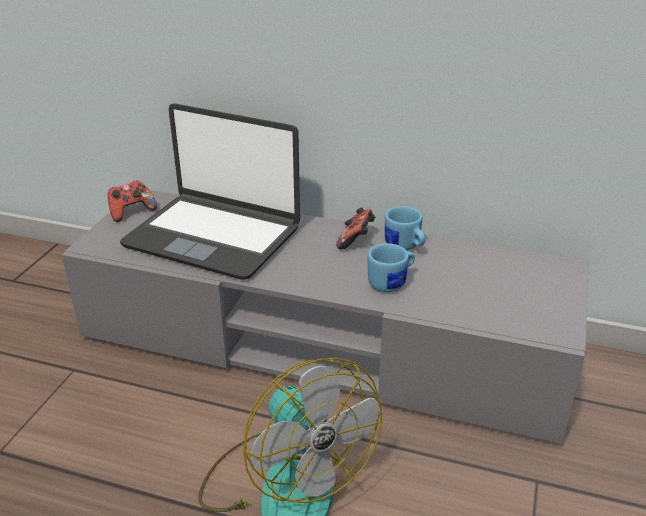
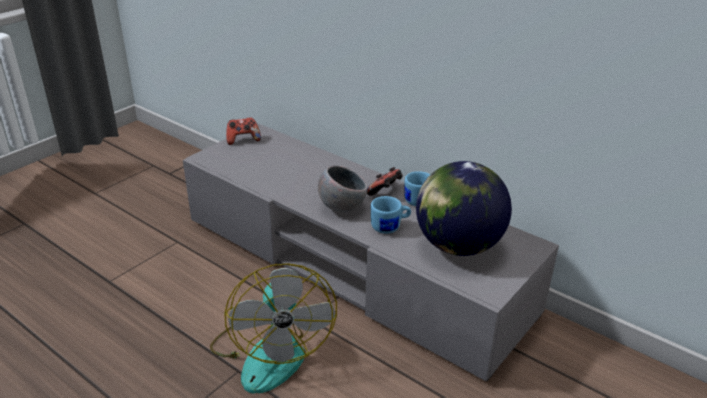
camera: 20 degrees right, 0 degrees up
laptop [120,104,300,280] -> none
none -> grey bowl [318,165,368,212]
none -> globe [416,161,512,256]

